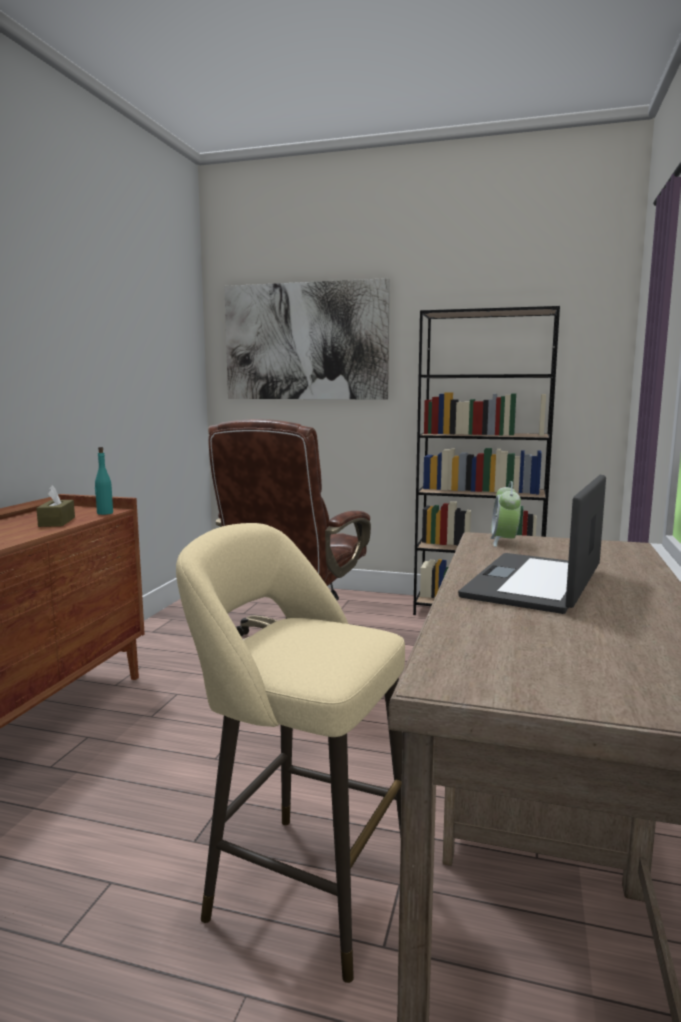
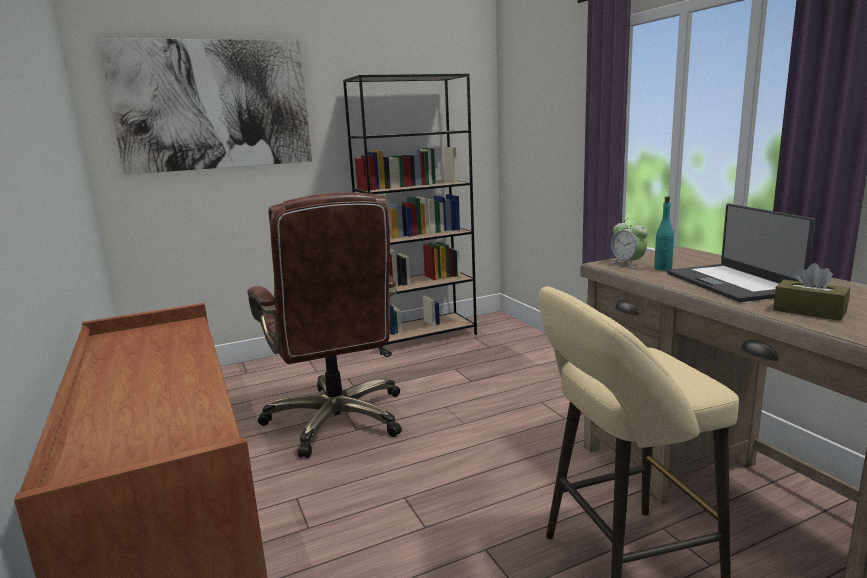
camera: 40 degrees left, 5 degrees up
brown tissue box [36,485,75,527] -> brown tissue box moved to [773,263,850,321]
turquoise bottle [95,447,113,515] -> turquoise bottle moved to [654,196,674,271]

